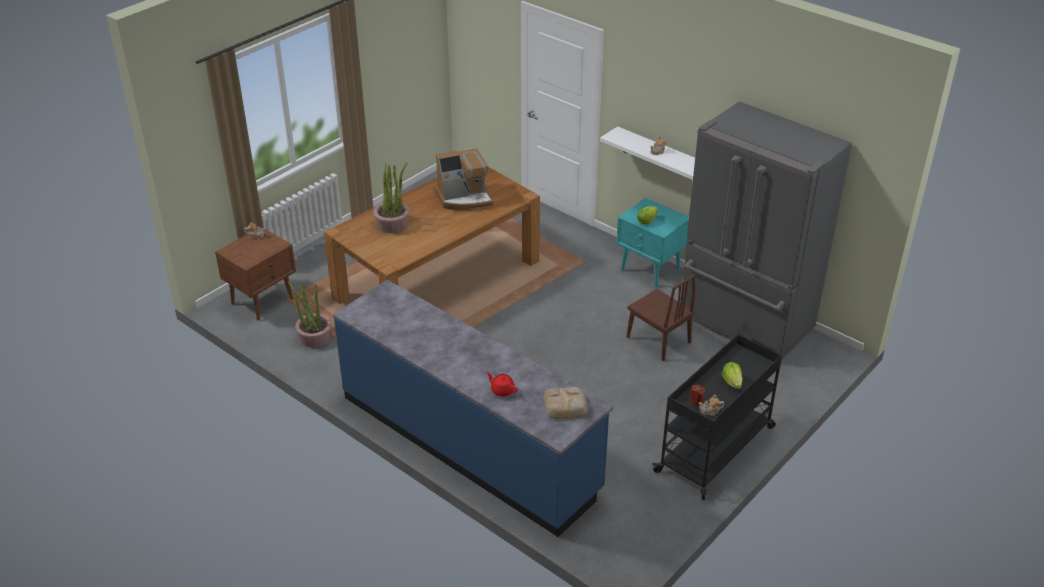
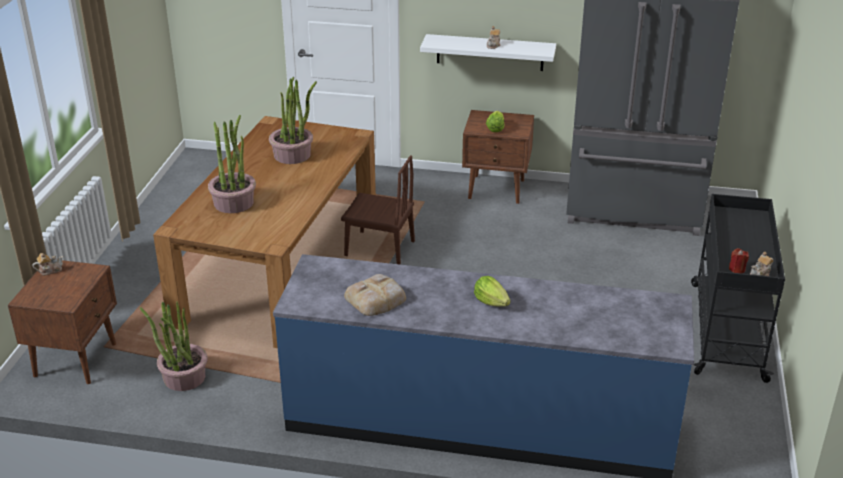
camera: 30 degrees left, 5 degrees down
coffee machine [435,148,494,210] -> potted plant [269,77,317,164]
red teapot [486,372,518,397] -> none
bread [543,387,587,419] -> bread moved to [344,274,406,316]
turquoise nightstand [616,198,689,288] -> brown nightstand [462,110,534,204]
brown chair [627,275,696,361] -> brown chair moved to [341,155,415,265]
lettuce [722,362,743,389] -> lettuce moved to [474,276,511,307]

